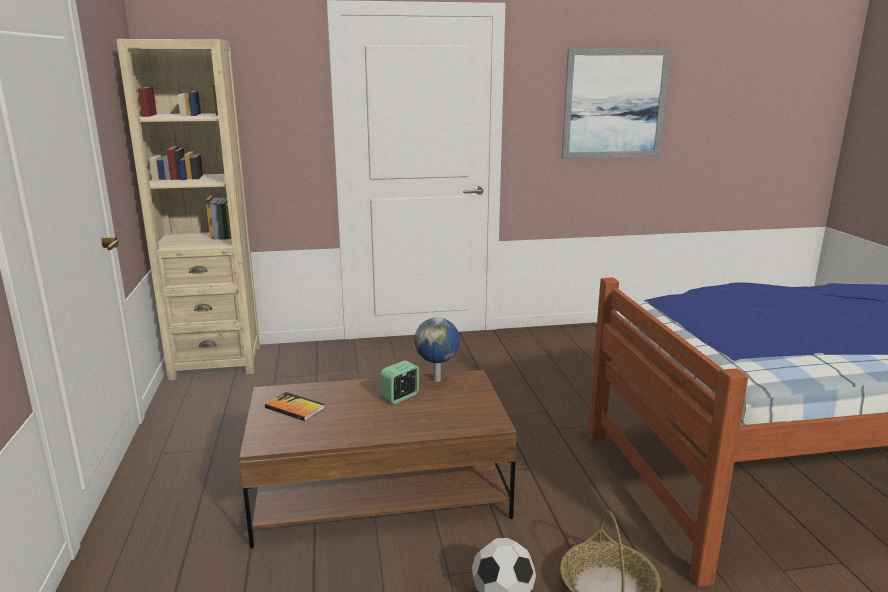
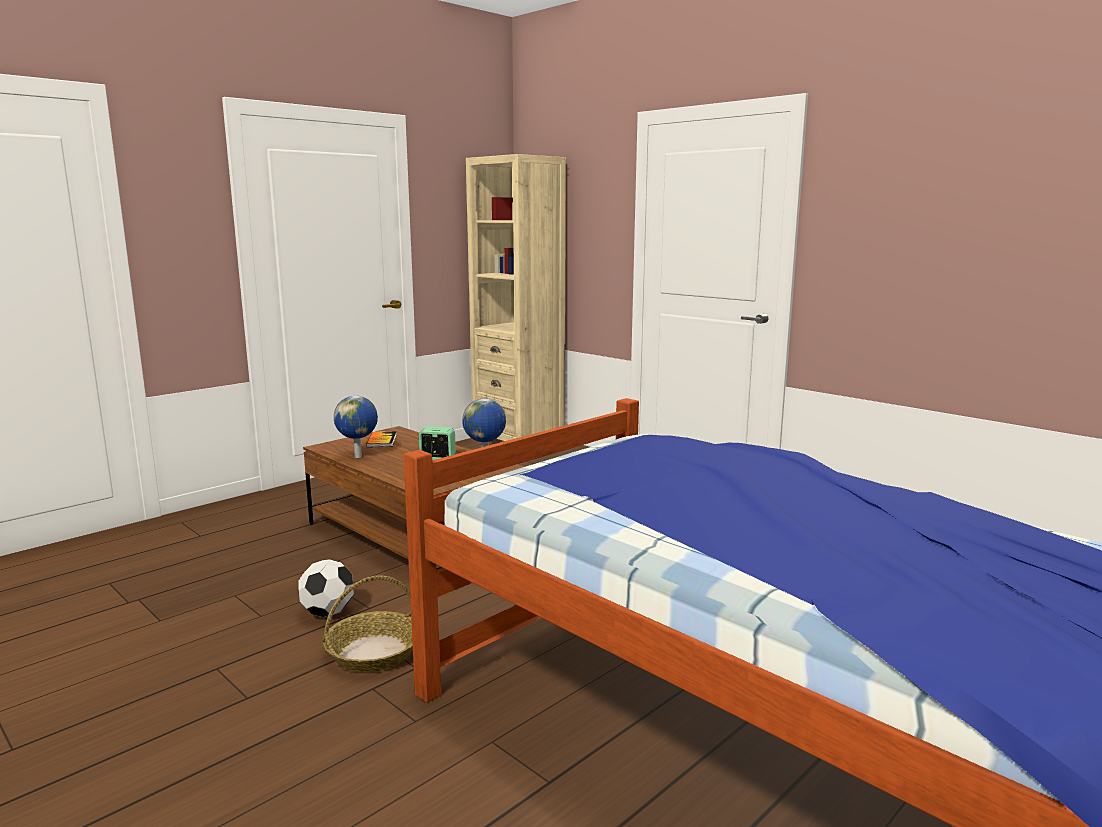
camera: 55 degrees right, 5 degrees down
picture [562,48,671,159] -> none
none -> globe [334,396,378,458]

